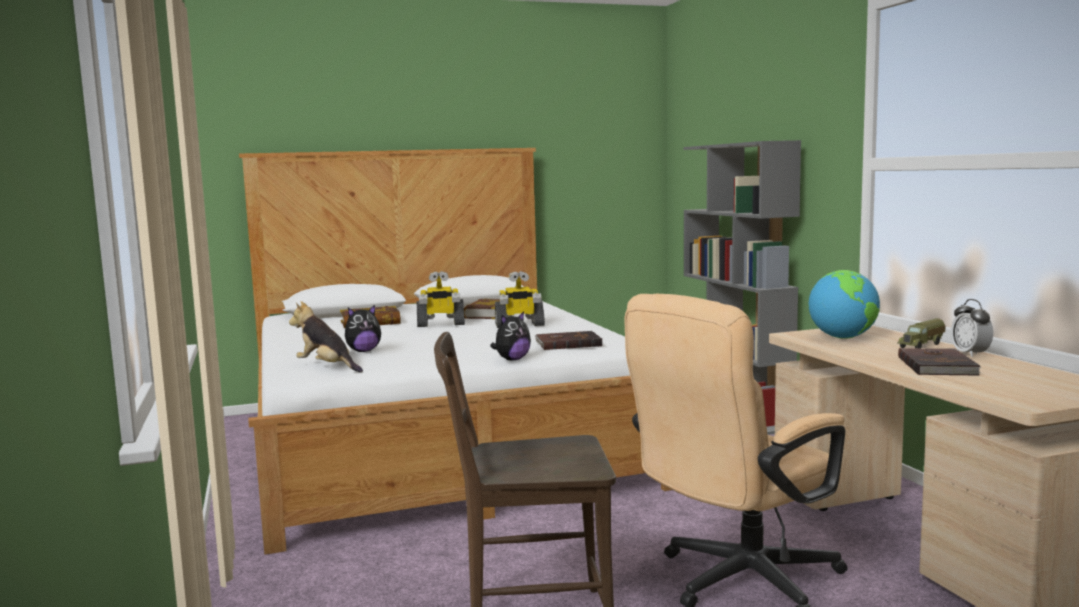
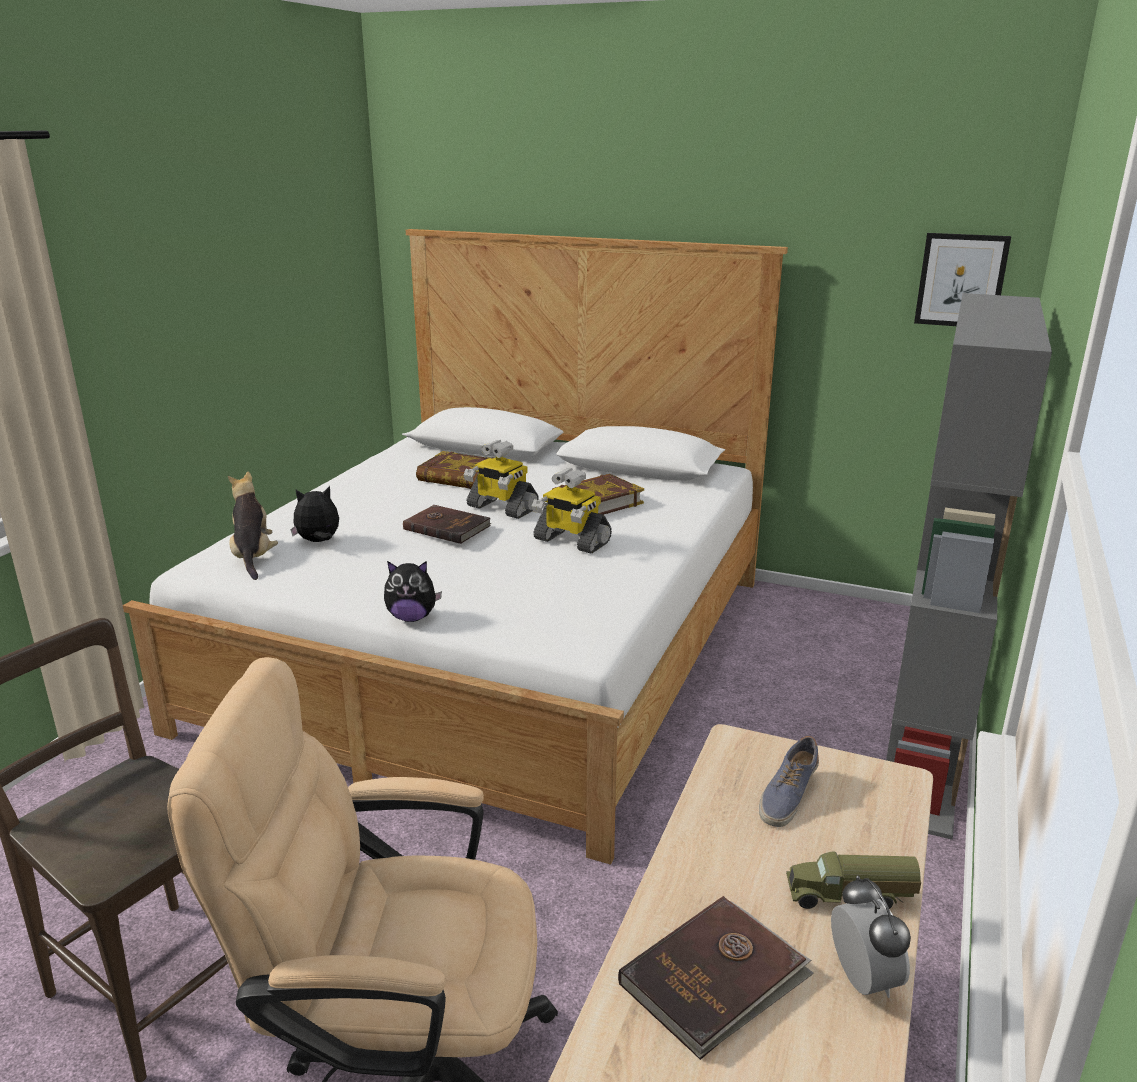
camera: 40 degrees right, 15 degrees up
plush toy [345,305,381,352] -> plush toy turned 150 degrees clockwise [290,486,339,542]
brown book [534,331,602,350] -> brown book moved to [403,505,492,544]
globe [809,270,880,339] -> shoe [759,736,819,827]
alarm clock [951,299,993,357] -> alarm clock turned 135 degrees clockwise [831,875,911,998]
none -> picture [914,233,1011,326]

